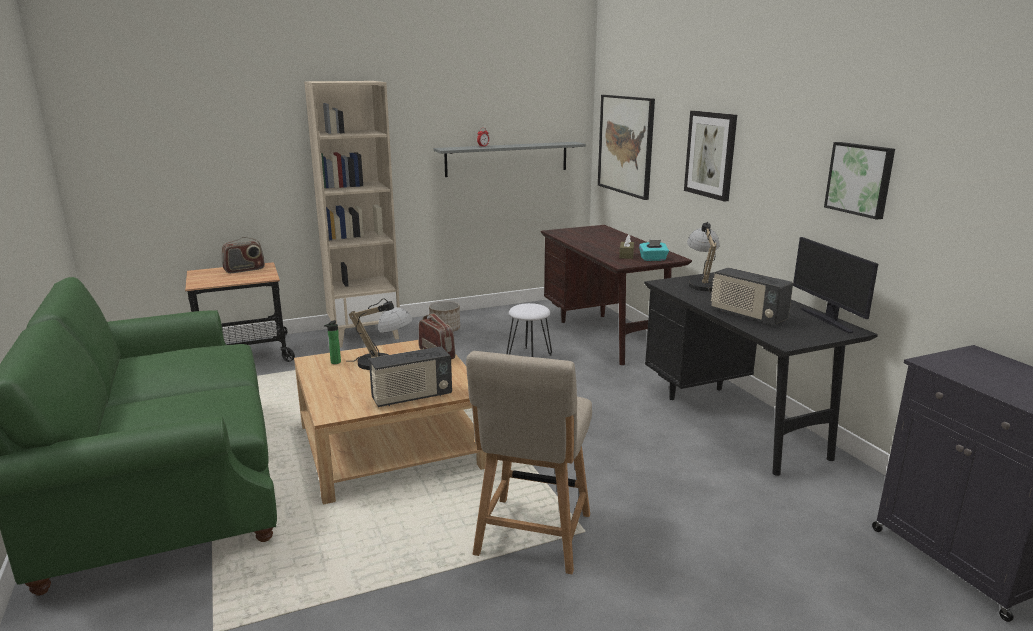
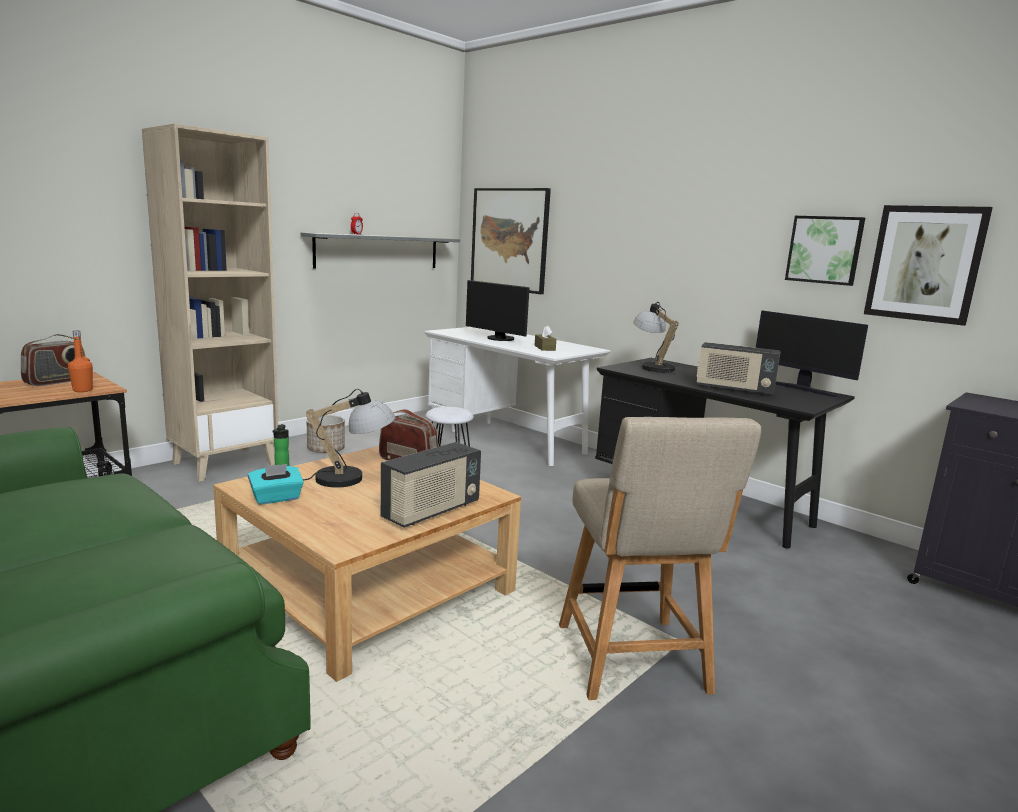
camera: 25 degrees left, 5 degrees down
brown desk [541,225,692,365] -> white desk [424,327,611,466]
turquoise tissue box [639,240,669,261] -> turquoise tissue box moved to [248,464,304,505]
picture [684,111,737,202] -> picture moved to [864,205,993,326]
none -> orange bottle [68,331,93,392]
none -> monitor [466,280,530,341]

